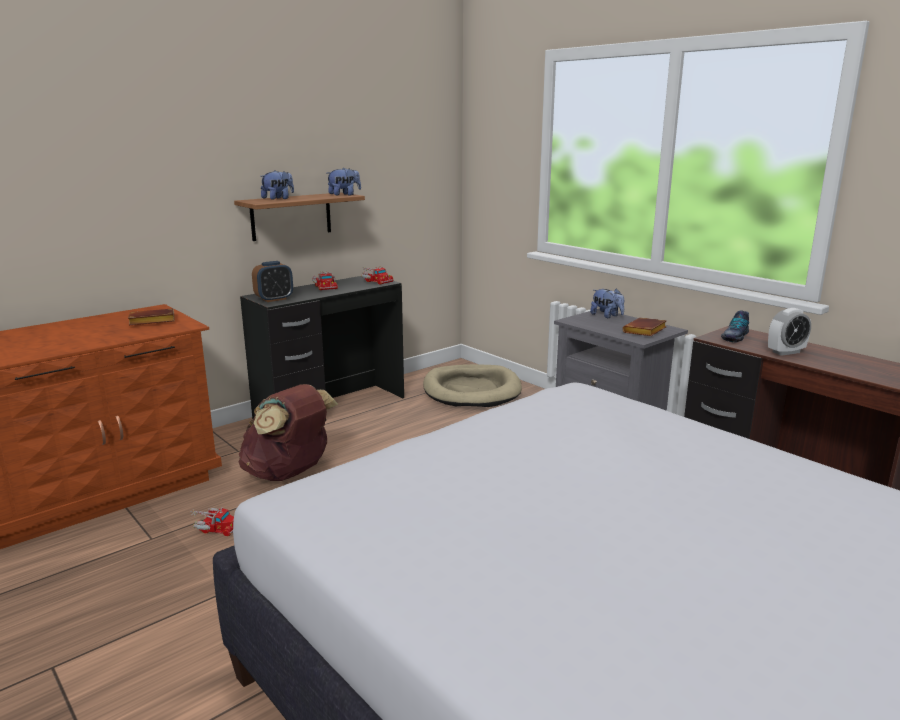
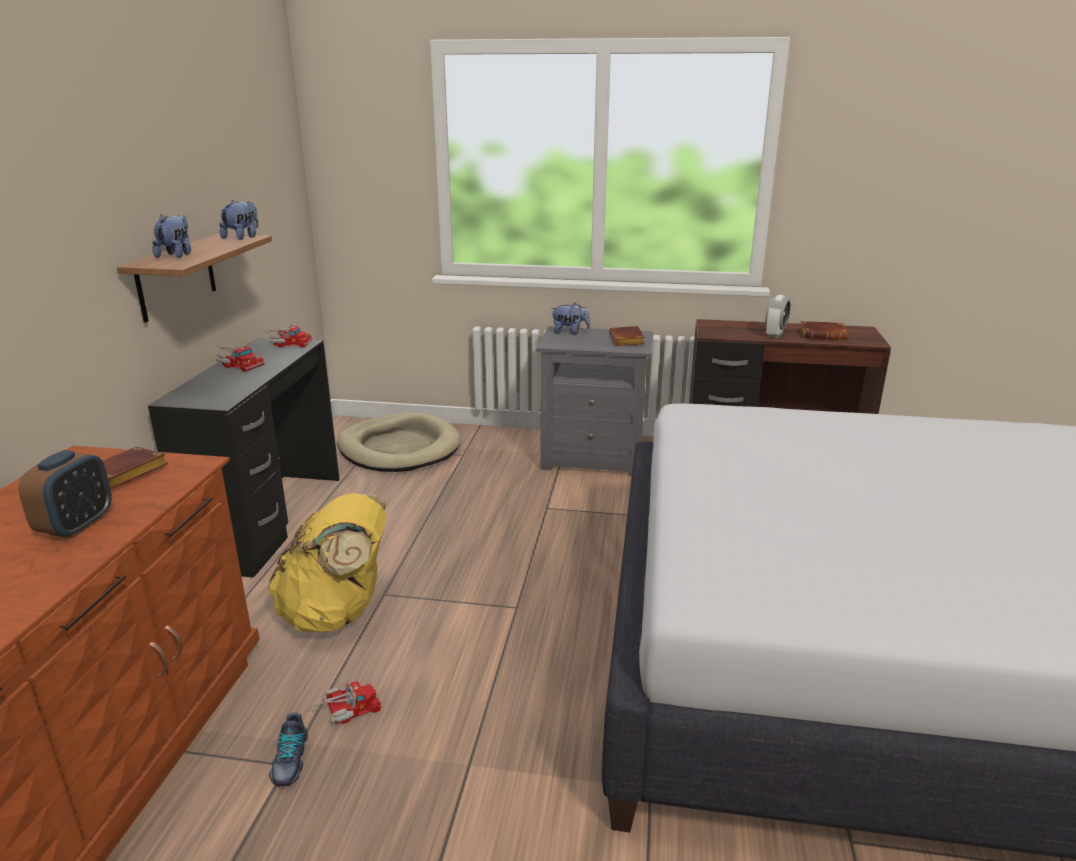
camera: 40 degrees left, 5 degrees up
brown backpack [239,384,338,481] -> yellow backpack [268,493,387,632]
alarm clock [252,261,293,302] -> alarm clock moved to [19,450,112,538]
shoe [721,311,749,342] -> shoe moved to [269,712,308,787]
none -> brown book [800,321,848,340]

